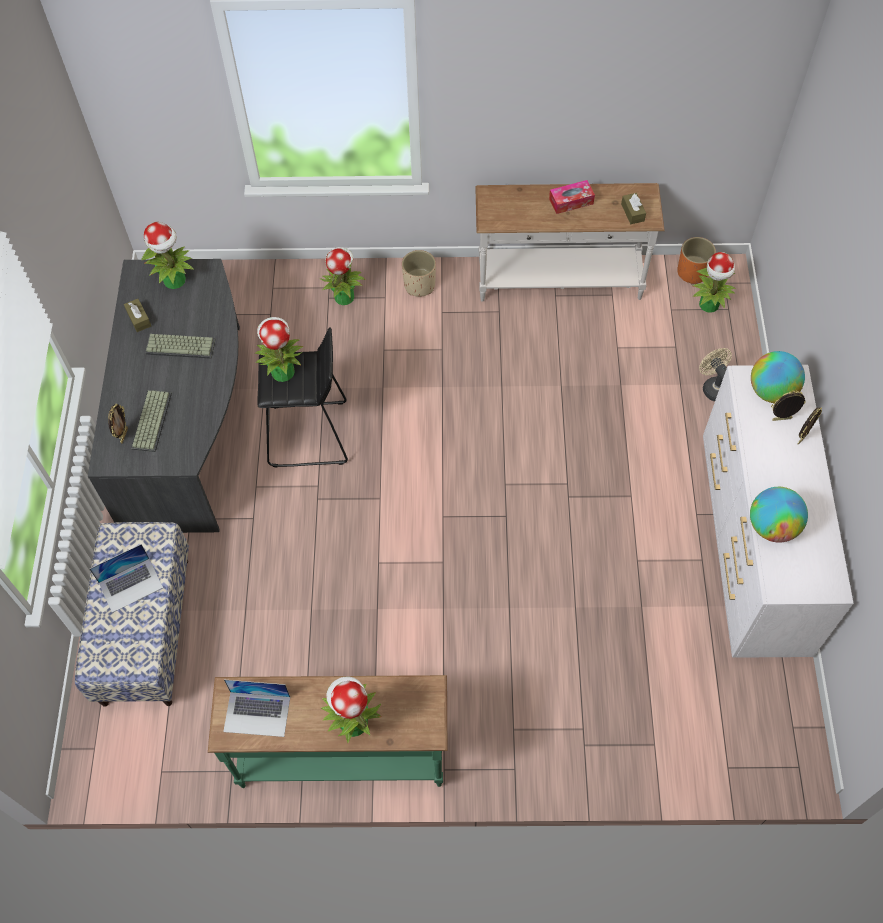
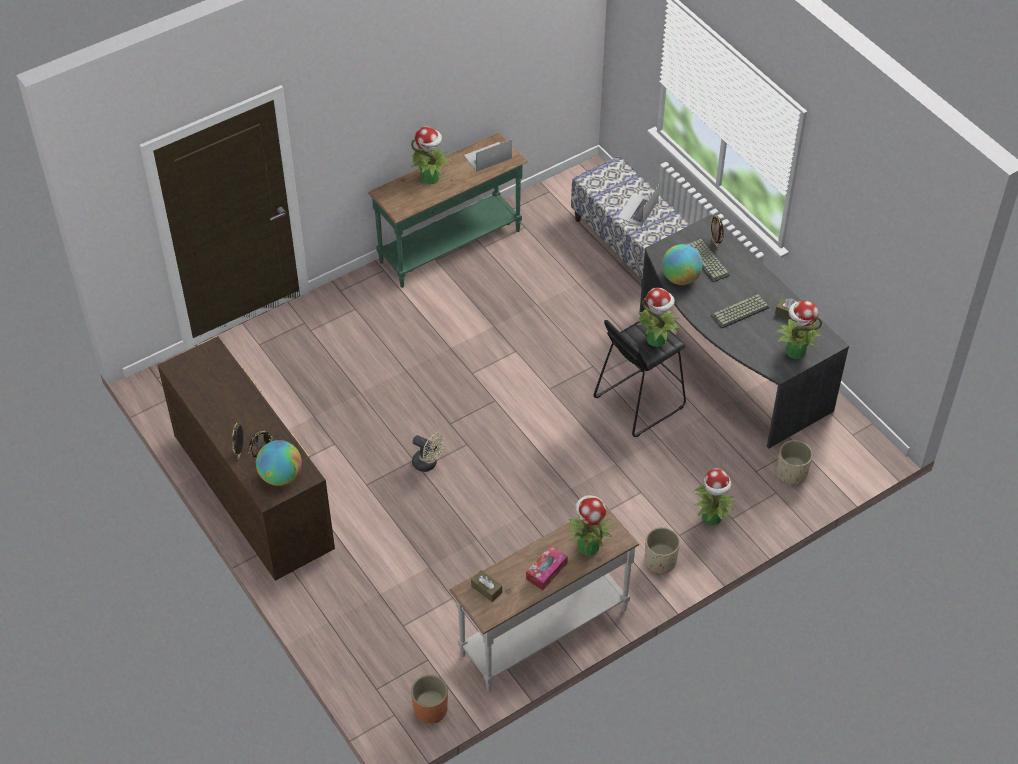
camera: 145 degrees right, 10 degrees down
potted plant [692,252,736,313] -> potted plant moved to [567,495,614,556]
beige fan [699,348,732,401] -> beige fan moved to [412,433,444,472]
white dresser [703,365,854,658] -> brown dresser [158,337,335,581]
globe [750,487,808,543] -> globe moved to [662,244,703,285]
none -> beige planter [777,440,813,485]

